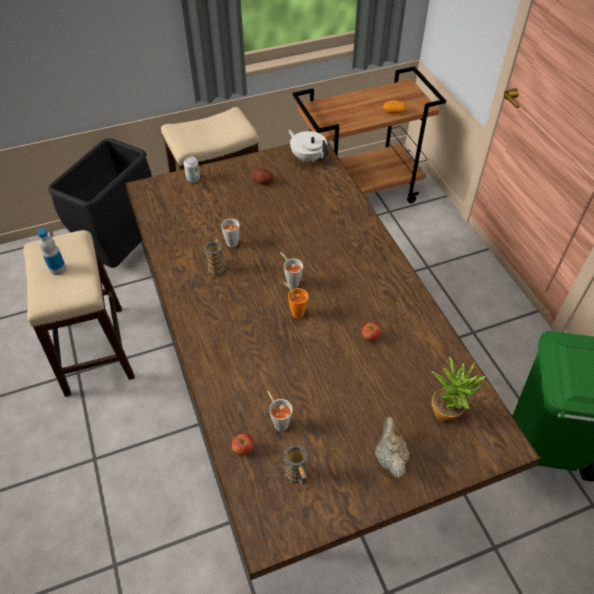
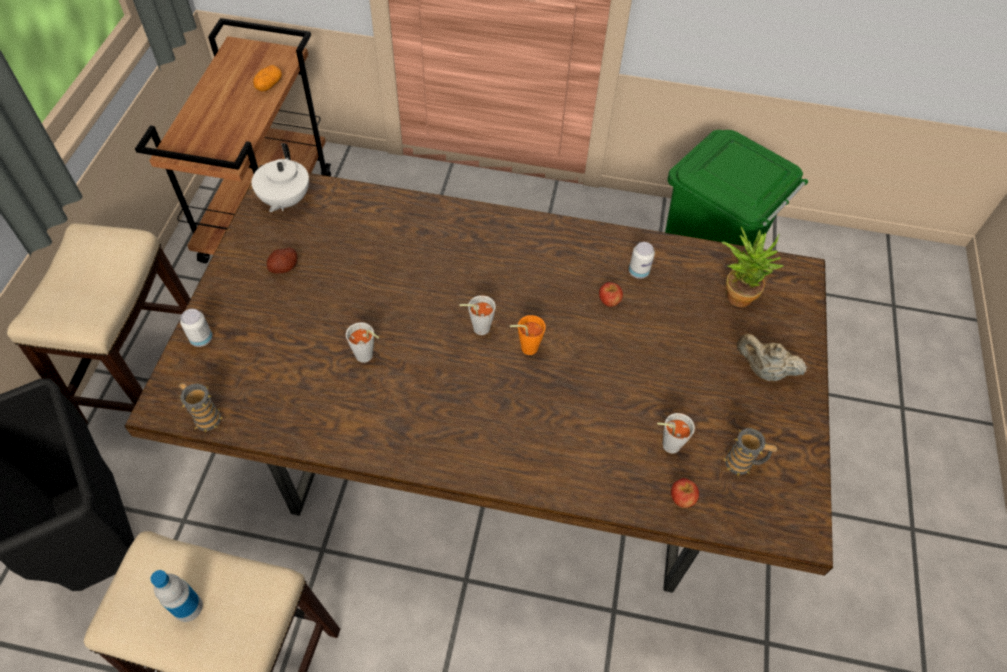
camera: 60 degrees left, 5 degrees up
mug [203,239,226,276] -> mug moved to [178,382,222,432]
white teapot [288,130,328,162] -> white teapot turned 75 degrees counterclockwise [252,143,309,212]
none -> can [629,242,655,279]

